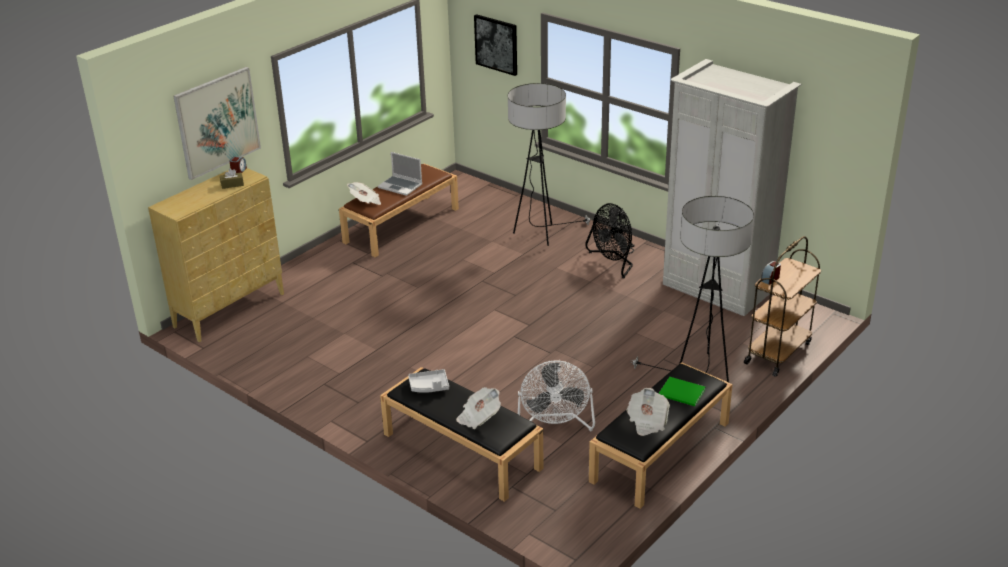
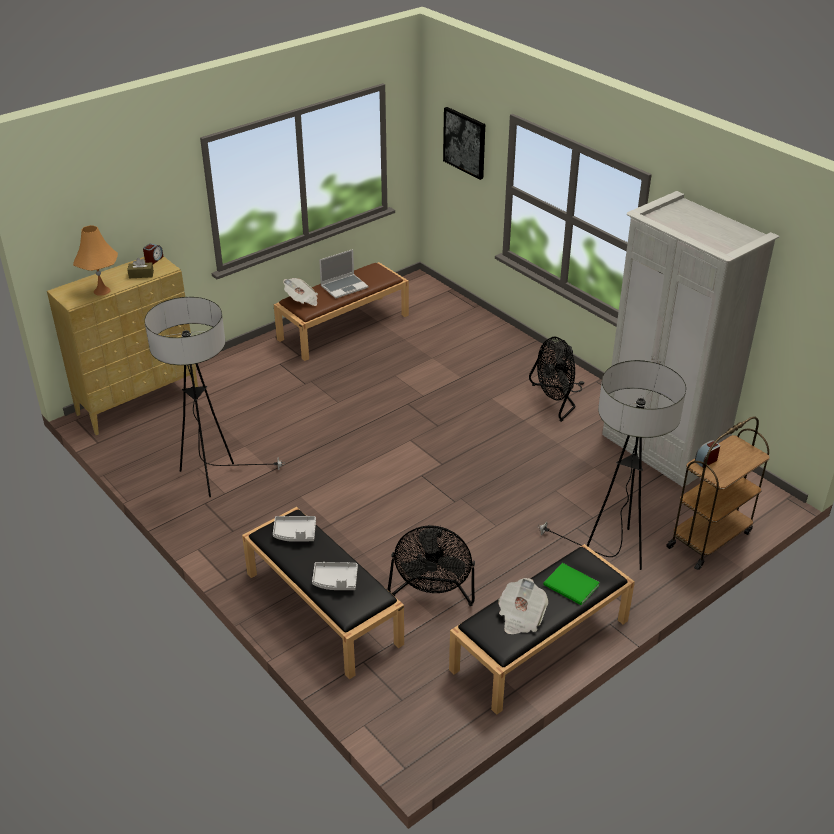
camera: 10 degrees right, 5 degrees up
picture [173,67,261,180] -> none
laptop [378,152,422,196] -> laptop turned 75 degrees counterclockwise [319,249,368,299]
newspaper [456,387,501,429] -> grey tray [312,562,358,590]
floor lamp [508,83,590,246] -> floor lamp moved to [145,297,285,497]
white fan [518,360,595,432] -> black fan [388,526,475,606]
none -> orange table lamp [73,225,118,296]

